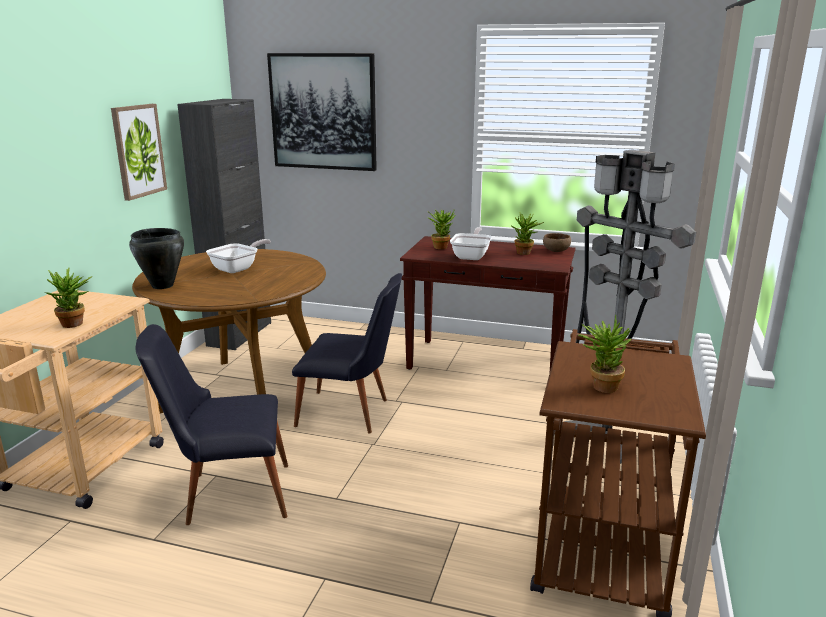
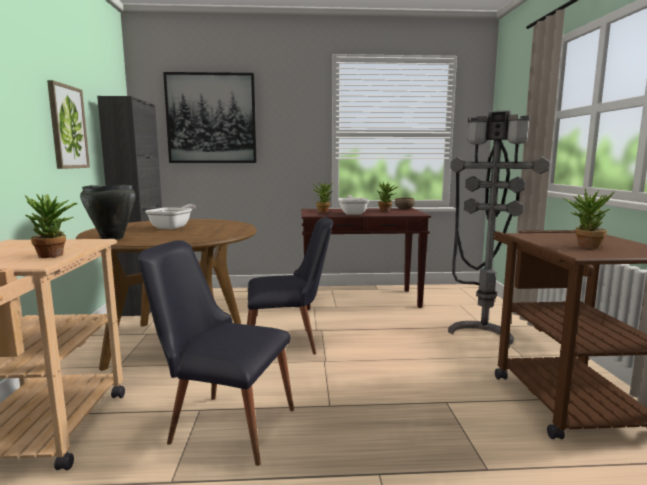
camera: 20 degrees left, 10 degrees down
black chair [135,324,288,525] -> black chair turned 45 degrees clockwise [138,240,294,466]

